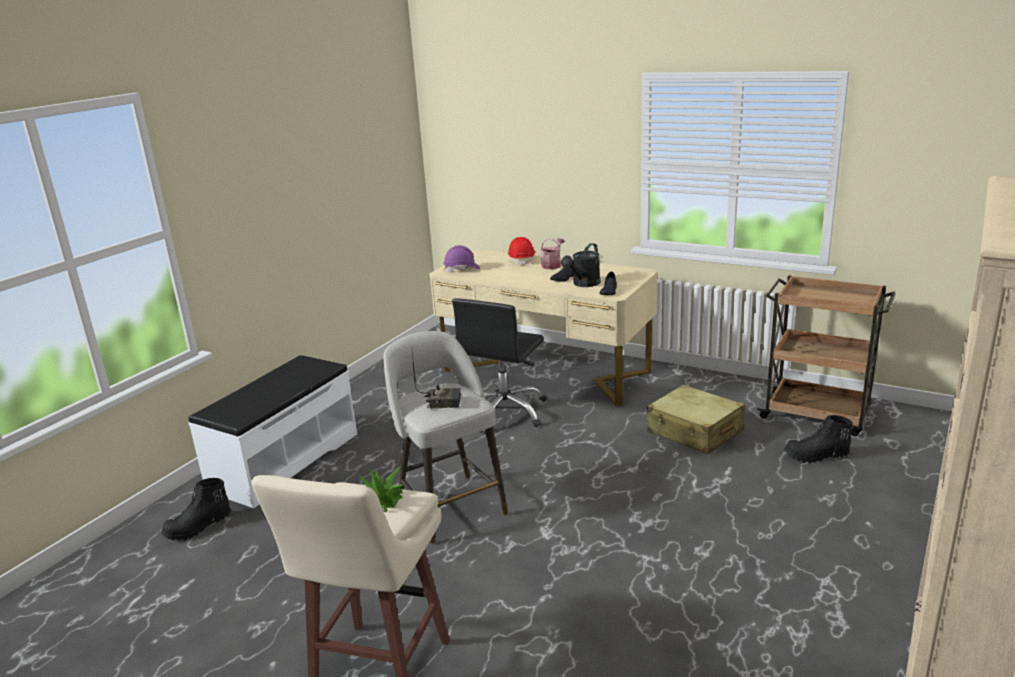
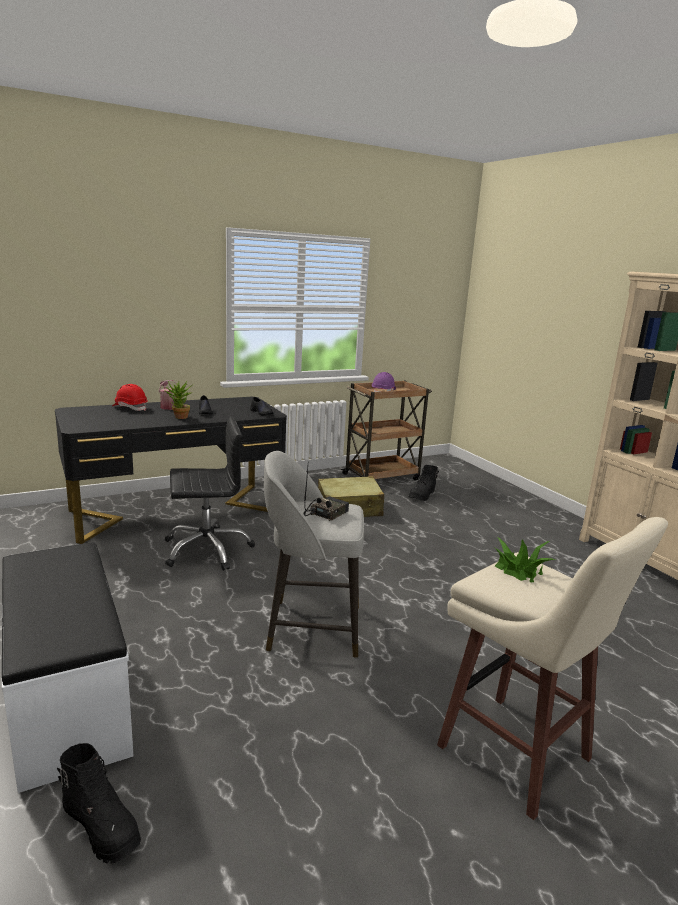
camera: 60 degrees left, 5 degrees down
black boot [161,478,231,541] -> black boot turned 45 degrees counterclockwise [57,743,141,864]
beige desk [429,249,658,407] -> black desk [55,397,287,544]
purple hard hat [443,245,480,272] -> purple hard hat moved to [372,372,396,392]
black office chair [452,298,547,434] -> black office chair turned 75 degrees counterclockwise [165,416,255,571]
black watering can [561,243,600,287] -> none
none -> potted plant [164,381,192,419]

